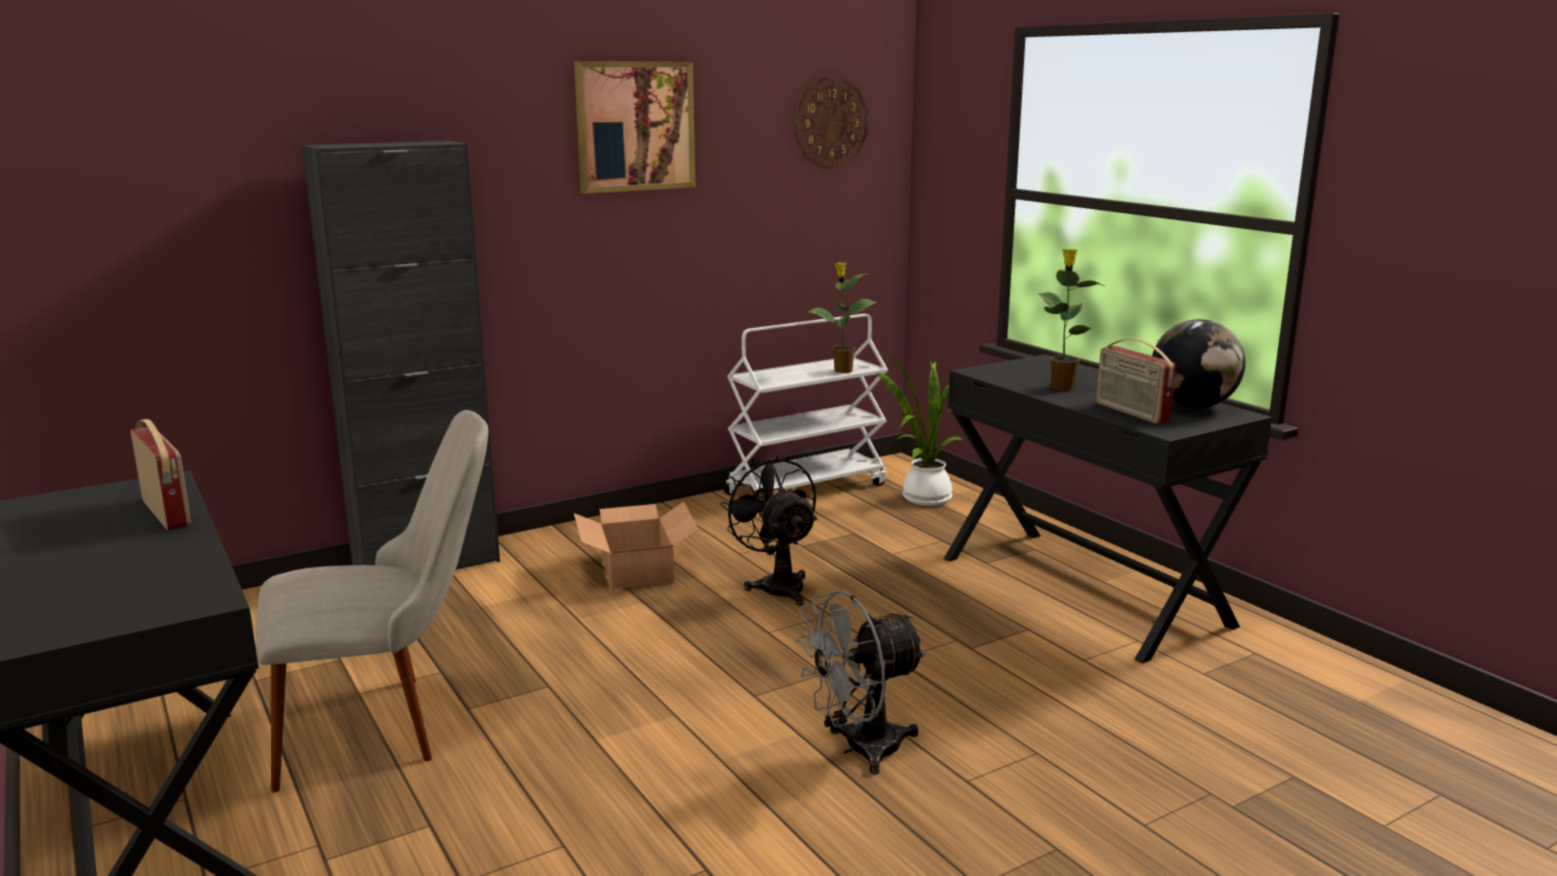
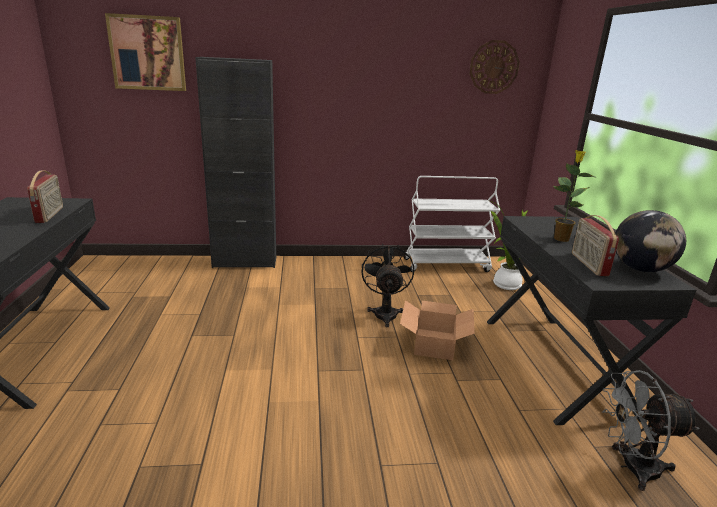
camera: 25 degrees right, 5 degrees up
beige chair [256,410,488,792] -> none
picture [574,61,695,194] -> picture moved to [105,13,186,91]
cardboard box [574,502,699,589] -> cardboard box moved to [400,301,475,360]
grey fan [794,590,927,775] -> grey fan moved to [602,370,700,491]
potted plant [807,262,877,373] -> none

